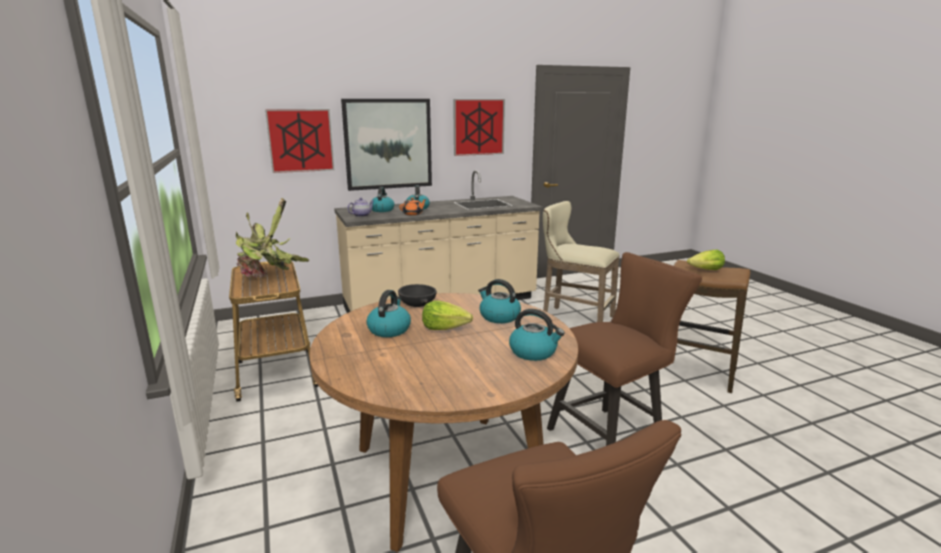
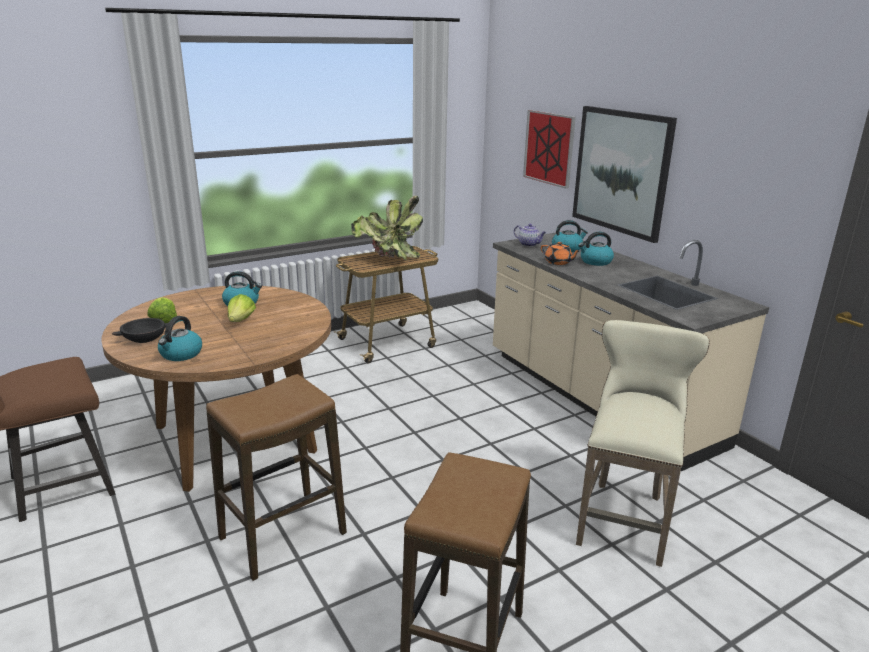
camera: 80 degrees right, 5 degrees up
black bowl [398,284,437,307] -> black bowl moved to [112,318,168,343]
picture [453,99,505,156] -> none
kettle [478,279,521,323] -> none
brown chair [547,252,702,446] -> stool [206,374,347,581]
lettuce [687,250,725,270] -> lettuce moved to [147,297,177,323]

